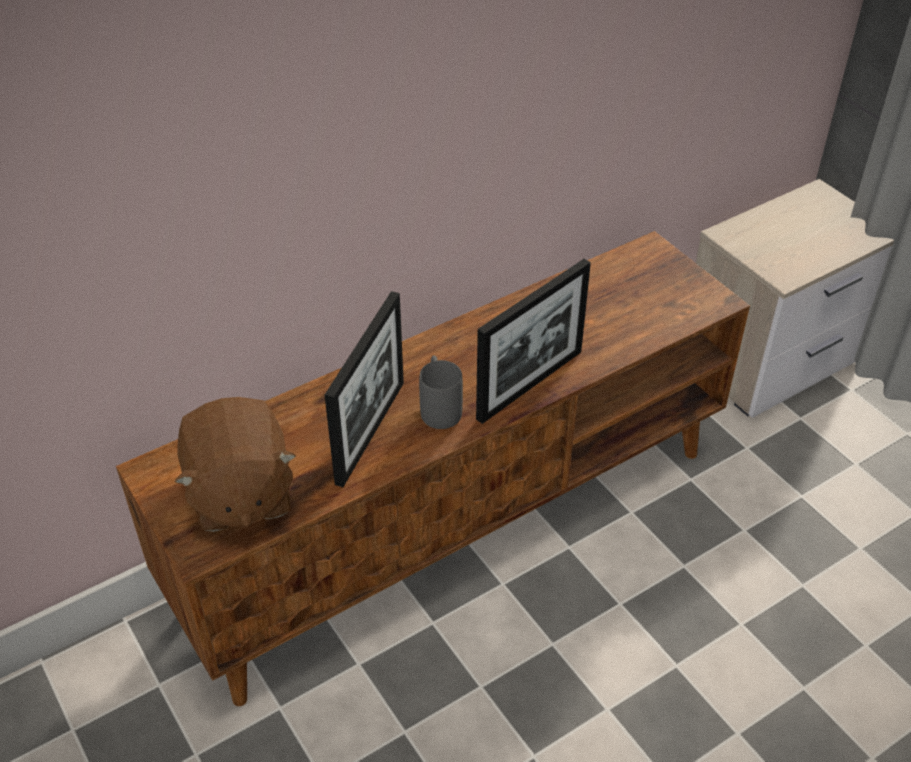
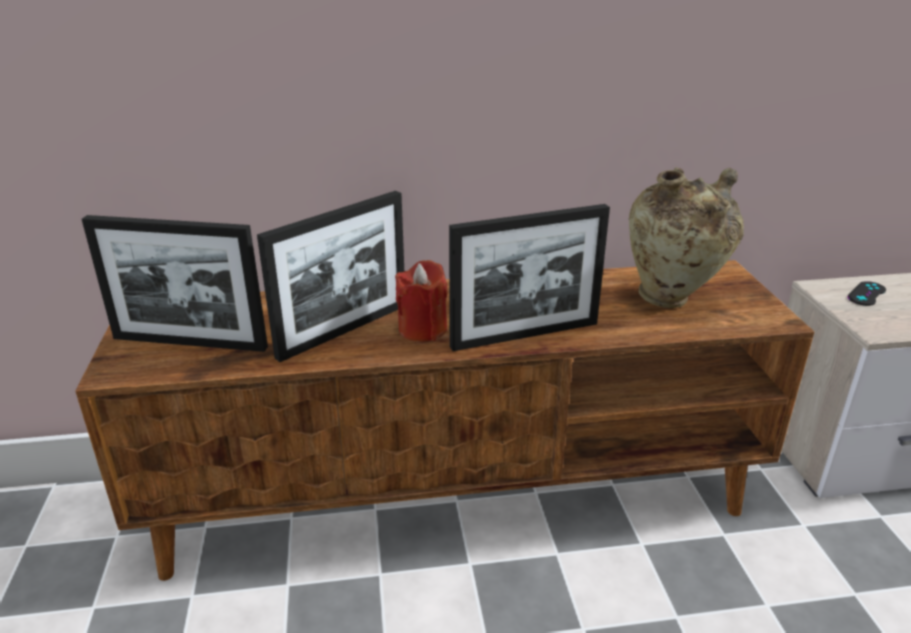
camera: 25 degrees right, 15 degrees down
brown plush toy [175,397,296,532] -> picture frame [82,215,268,352]
grey mug [419,355,463,429] -> red candle [395,260,447,342]
none -> beige vase [628,167,744,308]
none -> black game controller [848,281,886,306]

